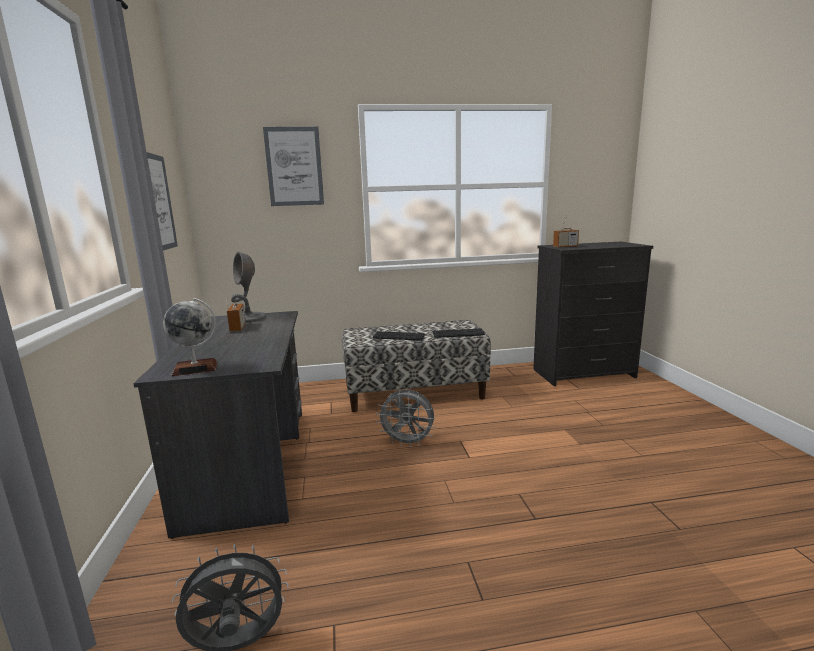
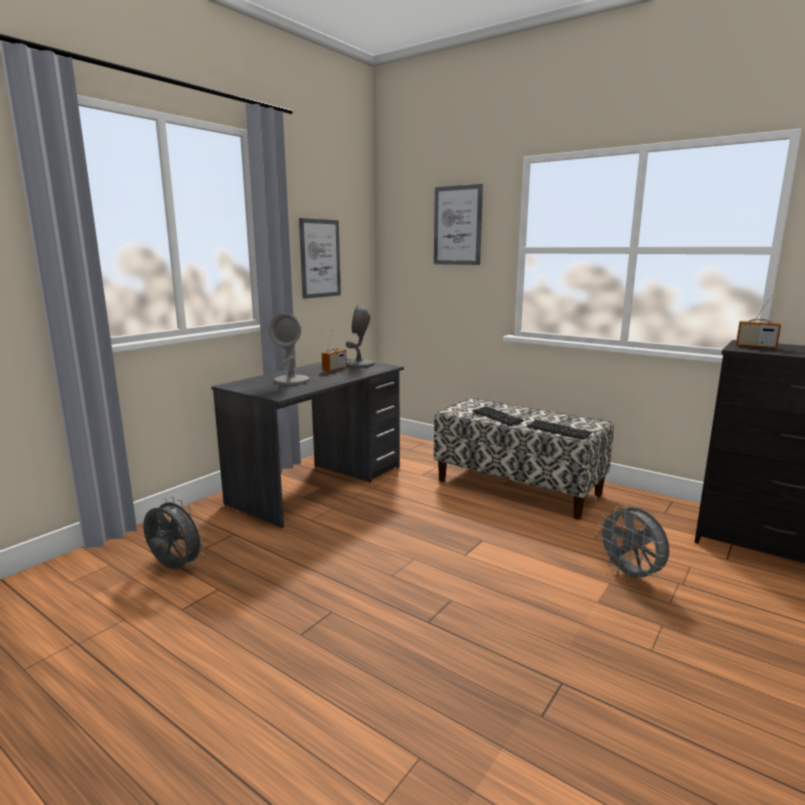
camera: 45 degrees right, 0 degrees up
globe [163,298,217,376] -> none
grey fan [376,389,436,448] -> grey fan moved to [596,506,670,583]
none -> grey table lamp [269,313,309,385]

